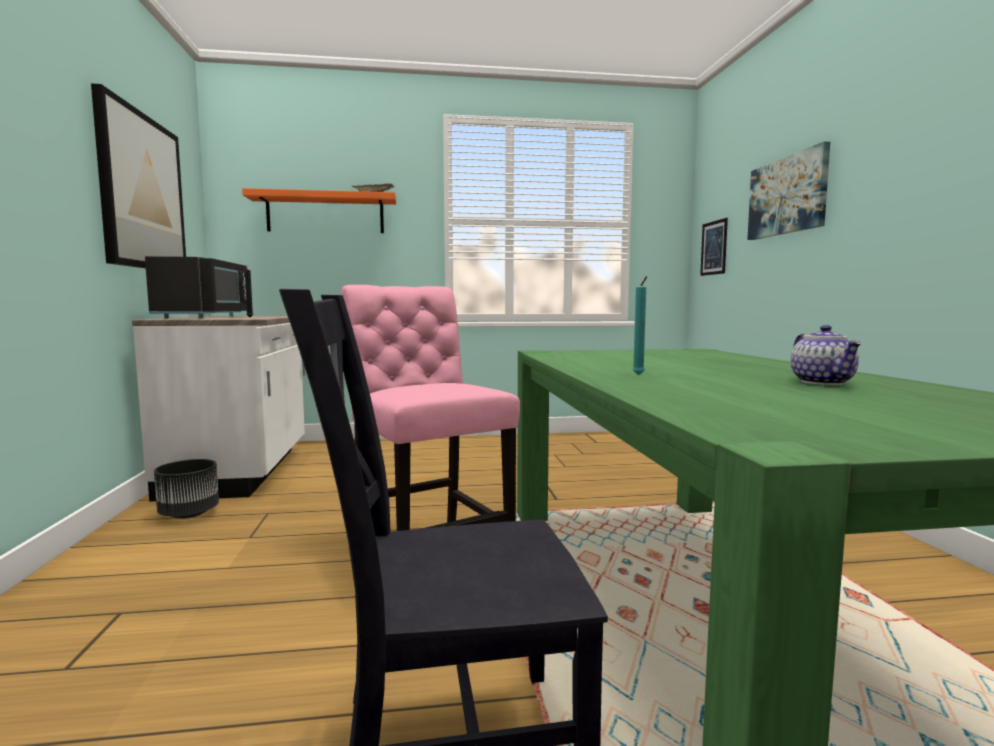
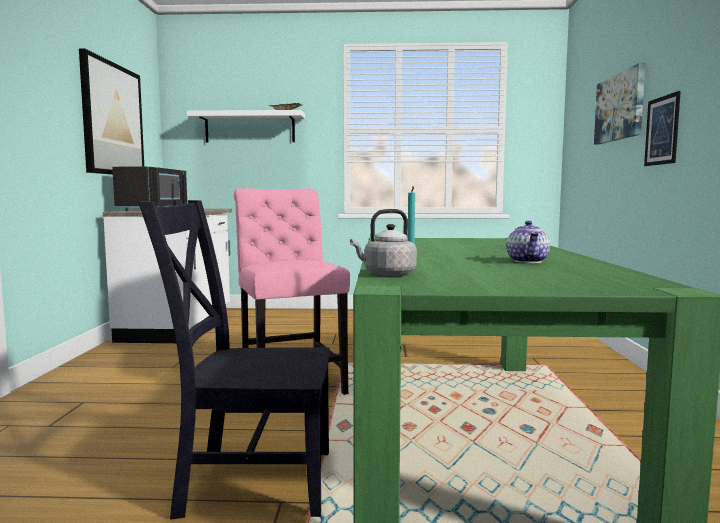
camera: 10 degrees right, 0 degrees up
black planter [154,459,219,519] -> none
orange shelf [242,188,396,233] -> white shelf [187,110,305,143]
picture [700,218,728,276] -> picture moved to [644,91,681,166]
none -> grey kettle [350,209,417,276]

